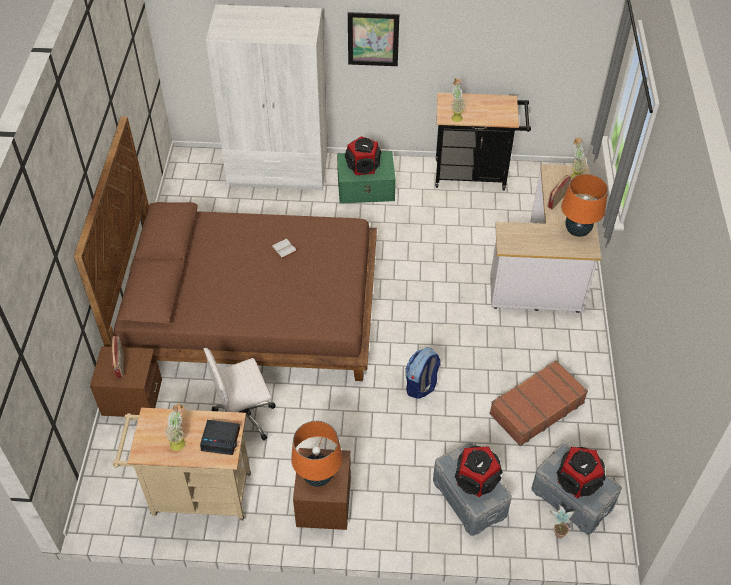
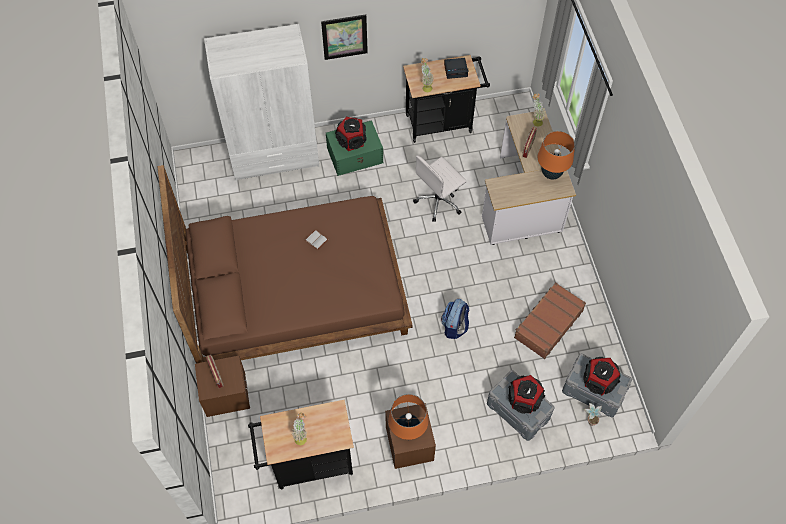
camera: 15 degrees left, 10 degrees up
beige cart [113,408,251,521] -> black cart [248,400,354,490]
alarm clock [200,420,240,455] -> alarm clock moved to [444,58,469,79]
white office chair [203,348,276,441] -> white office chair moved to [413,155,467,222]

